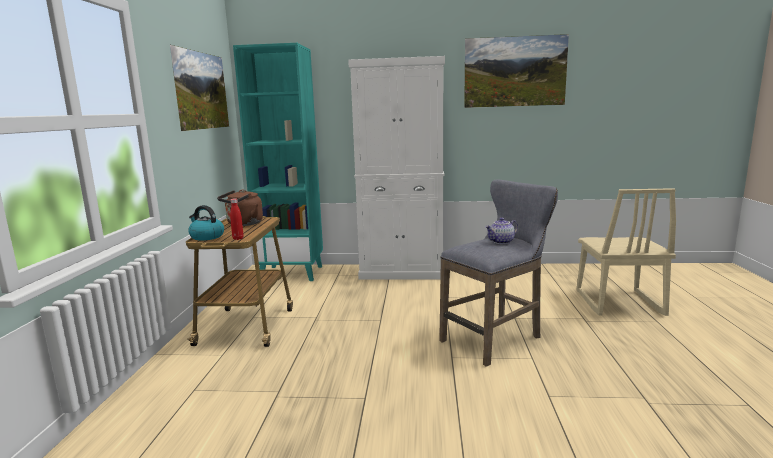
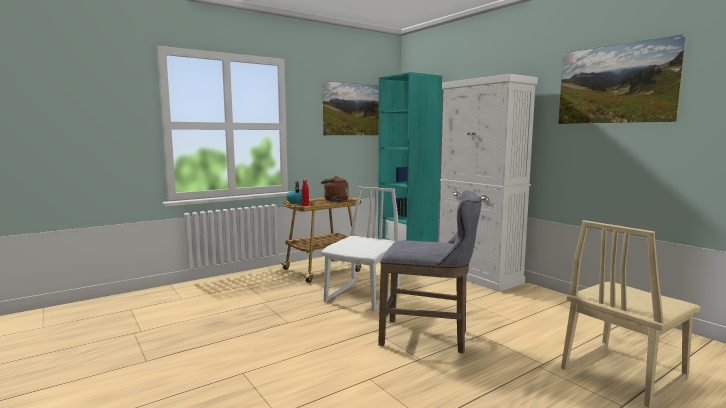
camera: 50 degrees right, 5 degrees down
teapot [485,218,518,244] -> none
none -> white chair [321,187,400,311]

